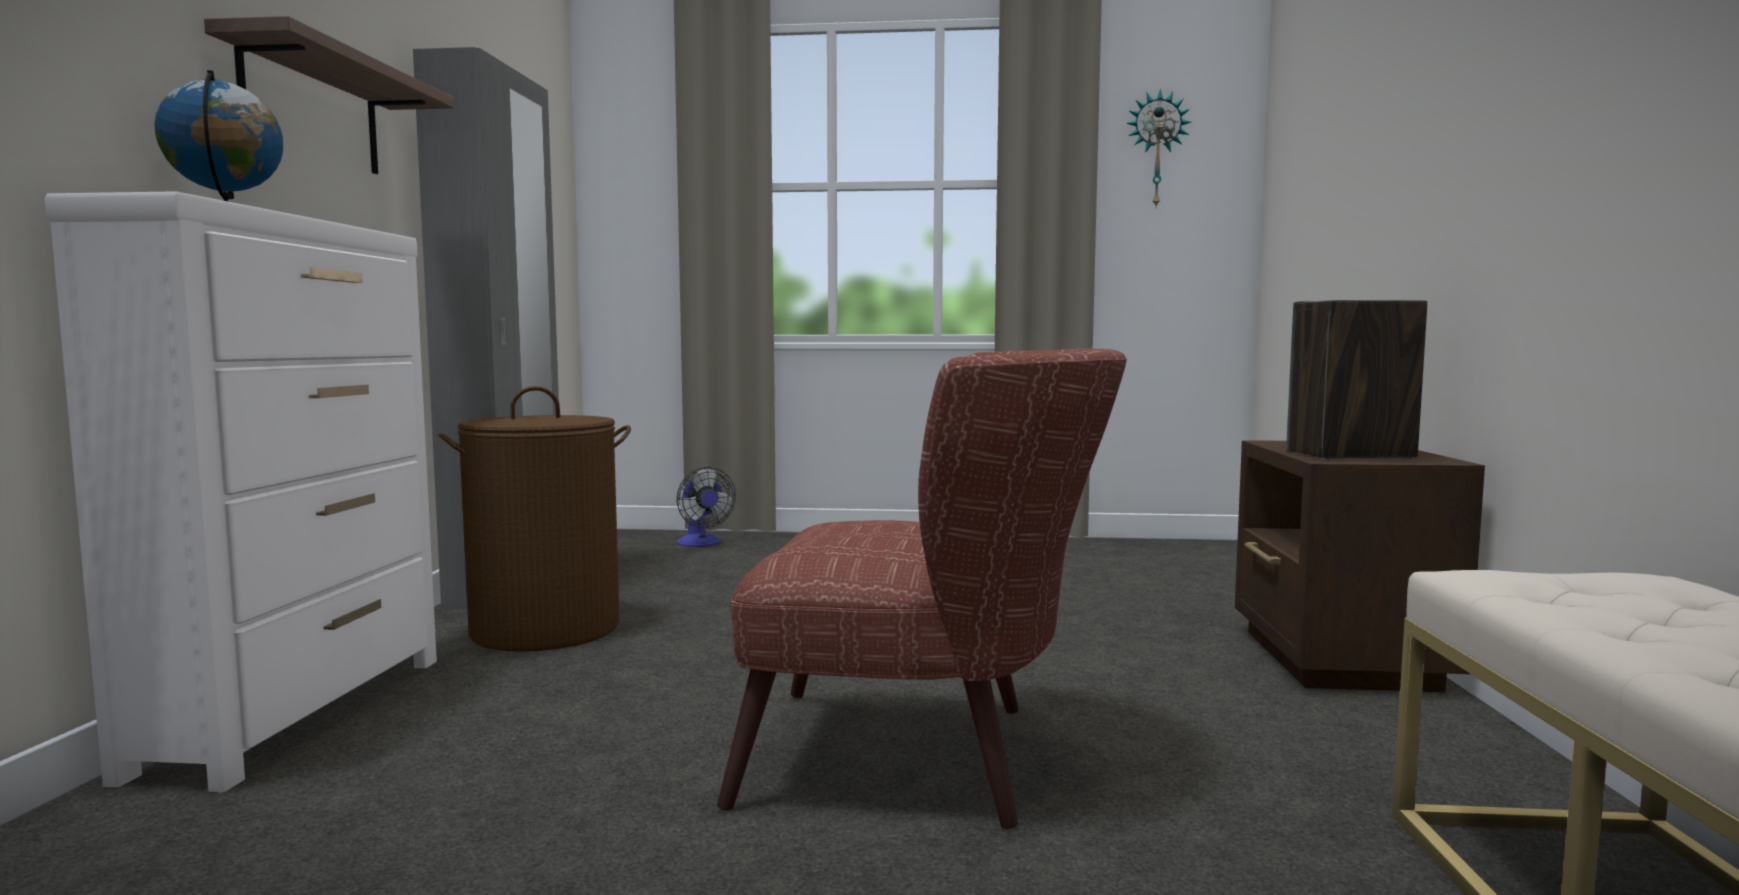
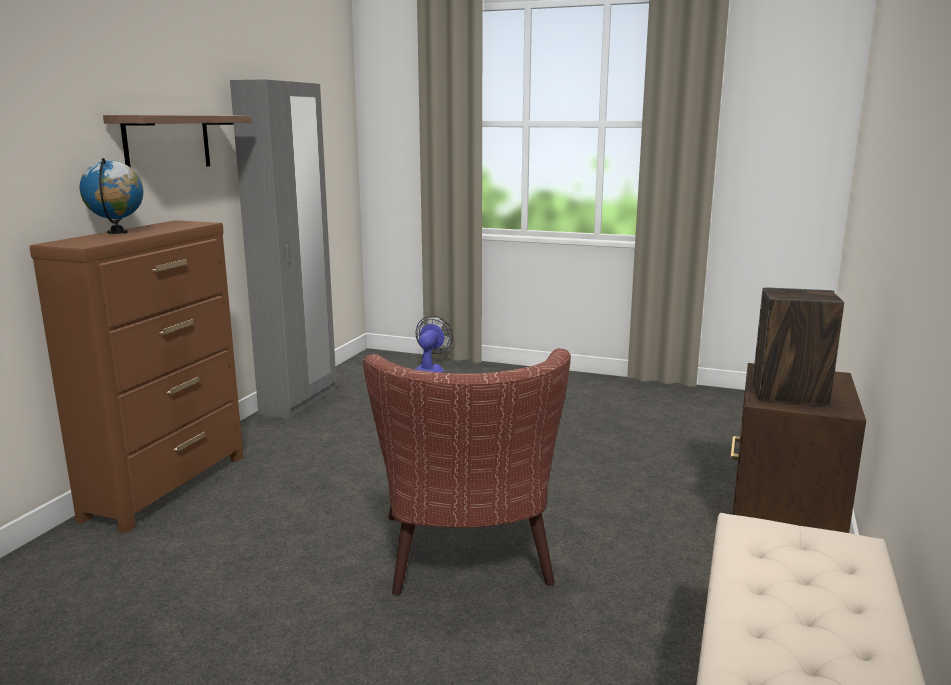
camera: 15 degrees right, 10 degrees up
white dresser [45,191,437,792] -> brown dresser [30,220,243,533]
brown laundry basket [438,386,631,652] -> none
fan [677,467,736,547] -> fan turned 150 degrees counterclockwise [415,316,453,373]
brown armchair [717,348,1127,829] -> brown armchair turned 60 degrees clockwise [363,348,571,595]
wall clock [1126,89,1191,209] -> none

